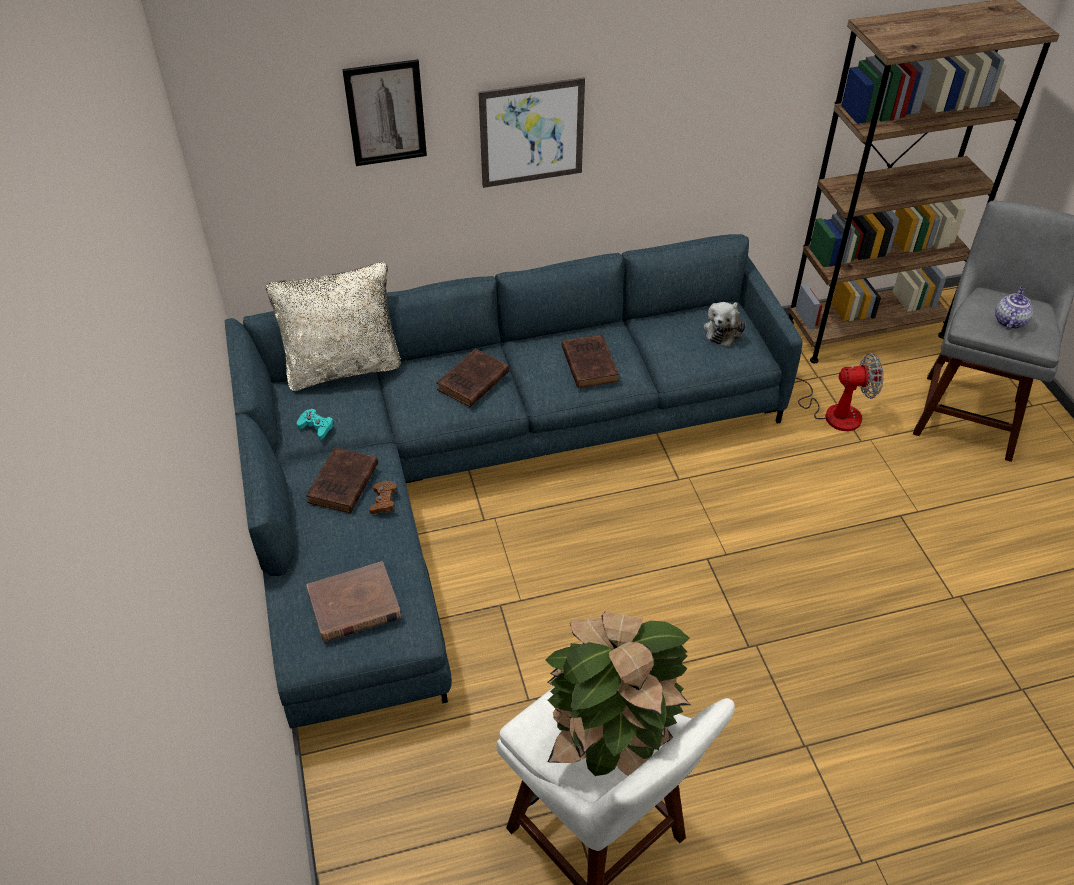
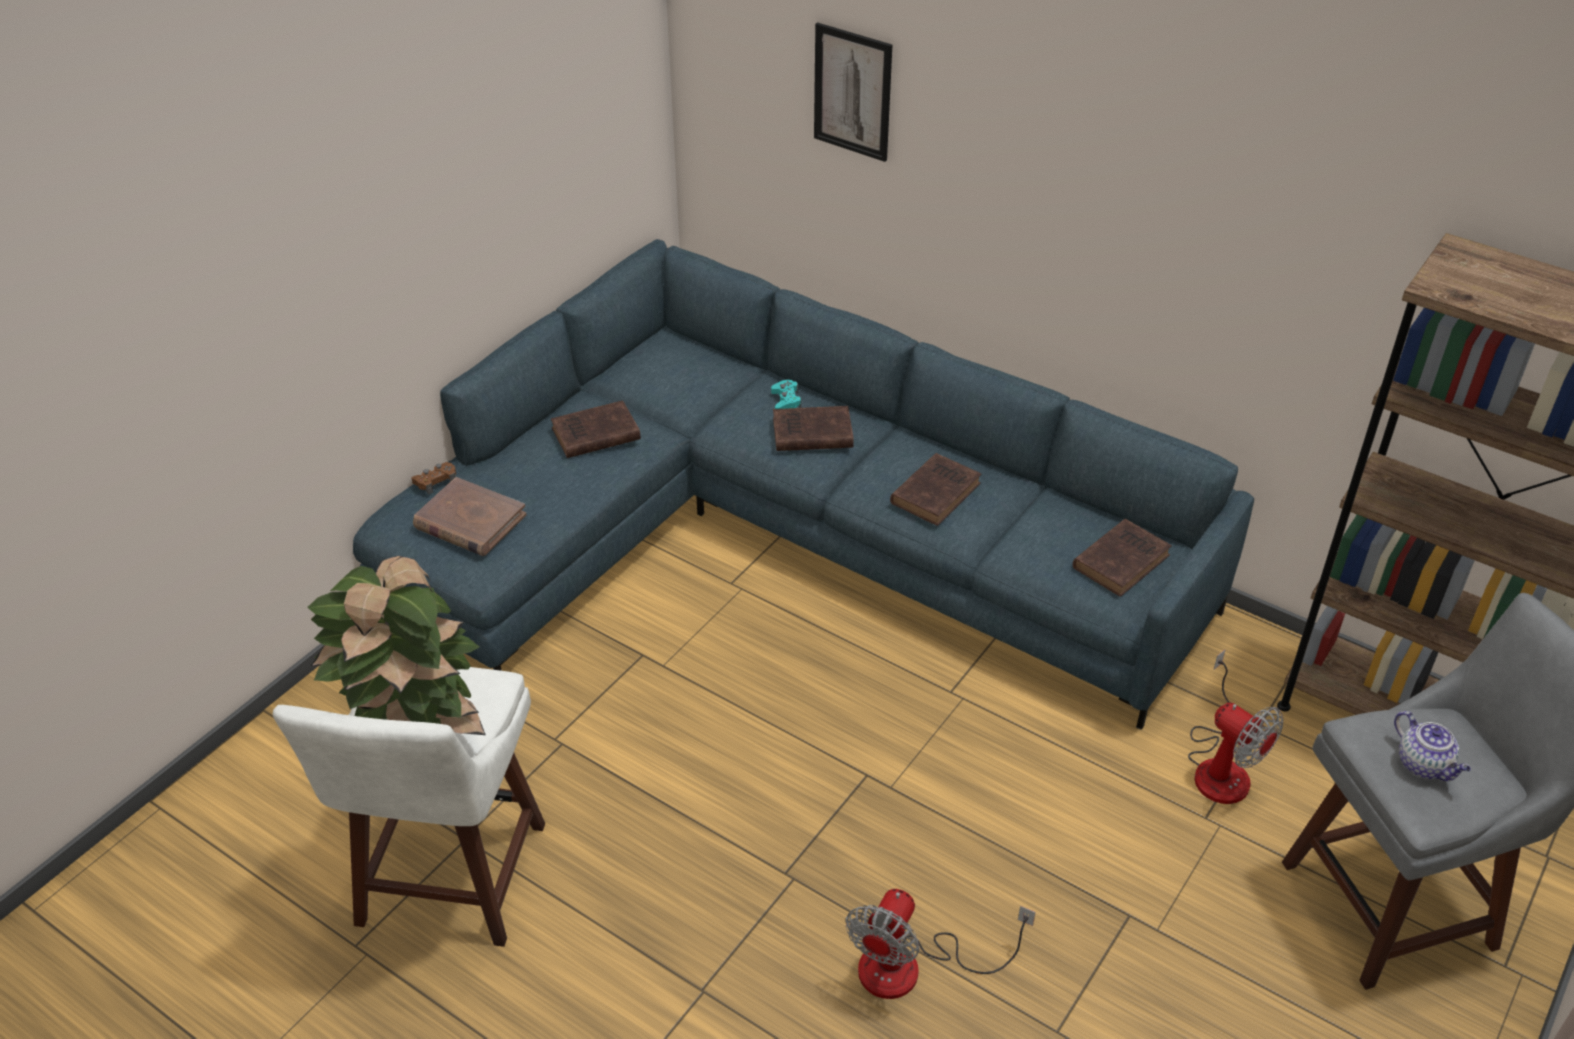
camera: 50 degrees right, 5 degrees down
beige pillow [265,261,401,391] -> none
turquoise game controller [297,409,334,440] -> turquoise game controller moved to [771,380,801,409]
brown game controller [369,481,398,514] -> brown game controller moved to [412,462,456,495]
picture [478,77,585,188] -> none
plush toy [704,302,746,347] -> brown book [1073,519,1172,597]
teapot [995,287,1033,330] -> teapot turned 75 degrees clockwise [1394,711,1471,781]
none -> fan [845,889,1035,999]

